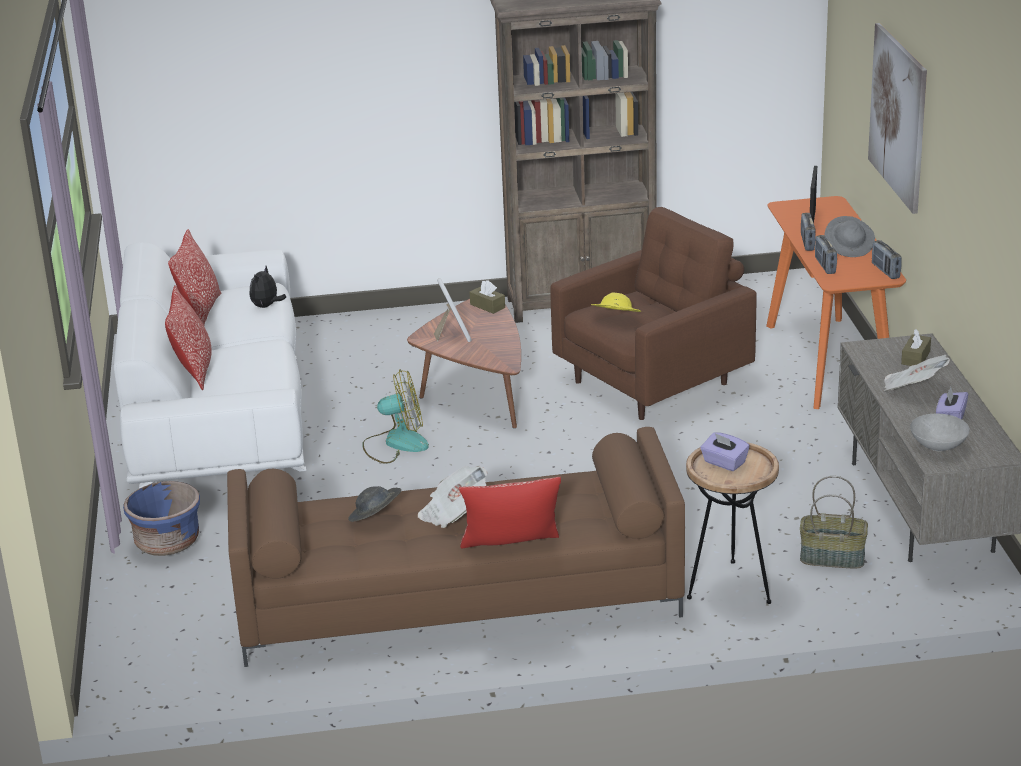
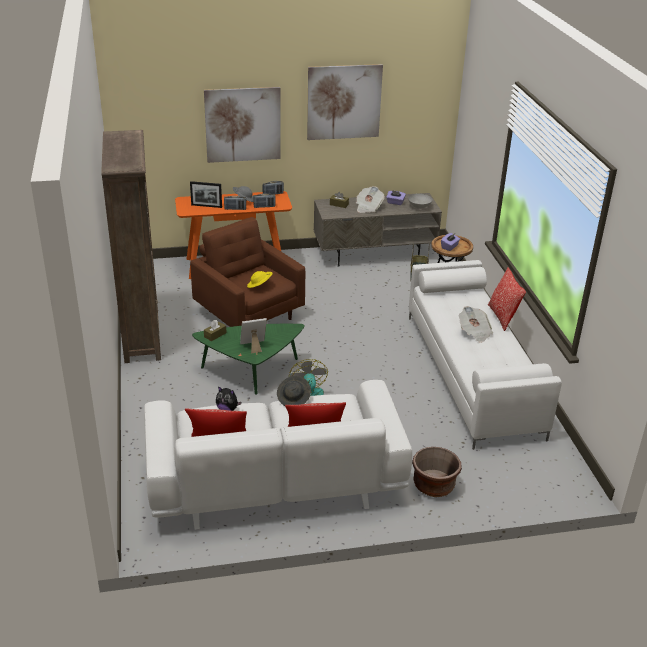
camera: 95 degrees left, 5 degrees up
blue planter [123,481,200,556] -> brown planter [412,447,462,497]
brown sofa [227,427,685,667] -> white sofa [409,260,562,450]
grey hat [348,486,401,522] -> grey hat moved to [277,376,311,406]
brown coffee table [407,299,521,428] -> green coffee table [192,324,305,395]
none -> picture [307,64,383,140]

